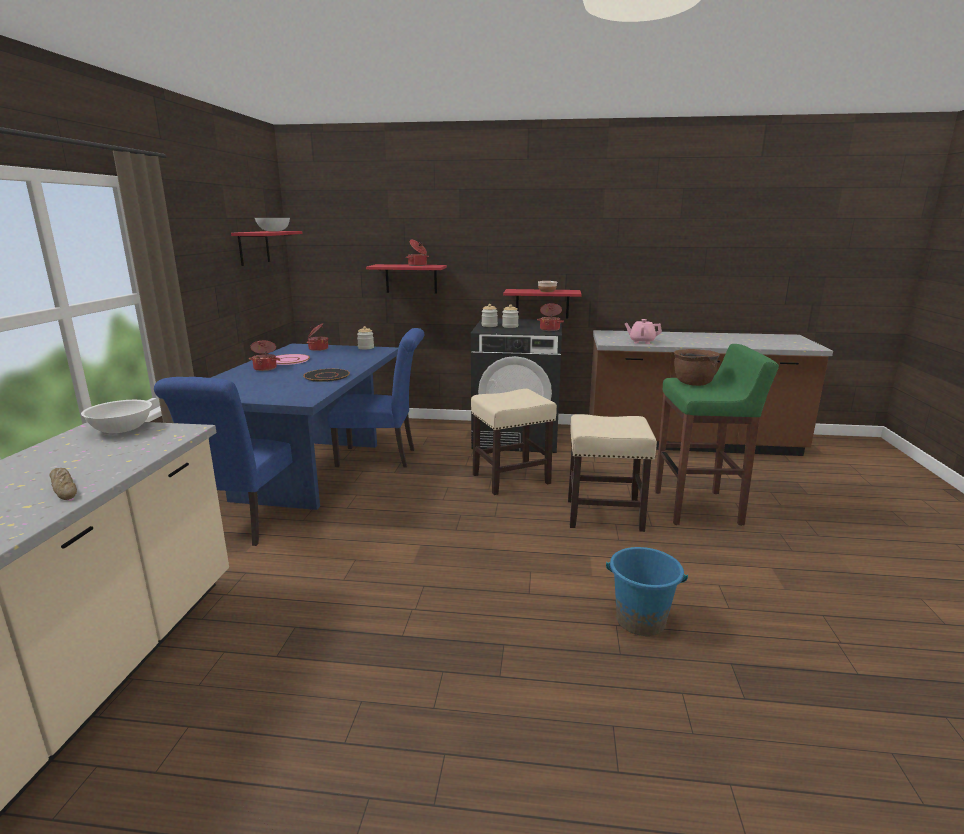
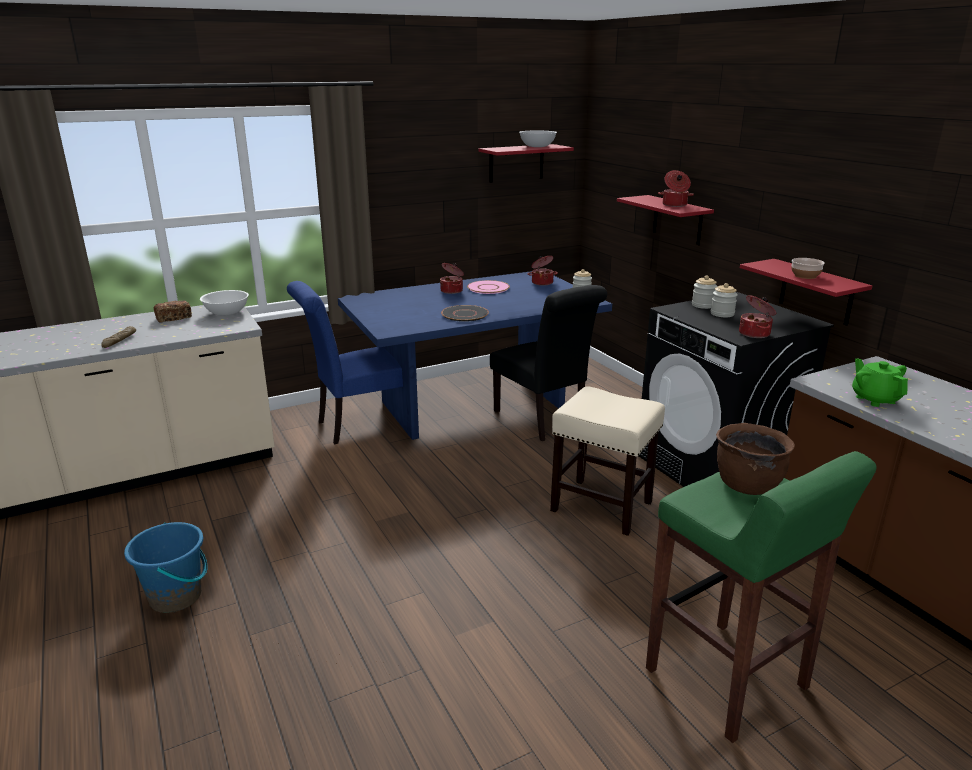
camera: 55 degrees right, 5 degrees up
blue chair [327,328,424,468] -> black chair [490,285,607,441]
beige stool [568,414,657,532] -> none
blue bucket [606,547,688,636] -> blue bucket moved to [124,522,208,613]
pink teapot [625,319,662,344] -> green teapot [852,359,908,407]
none -> bread [154,300,192,322]

